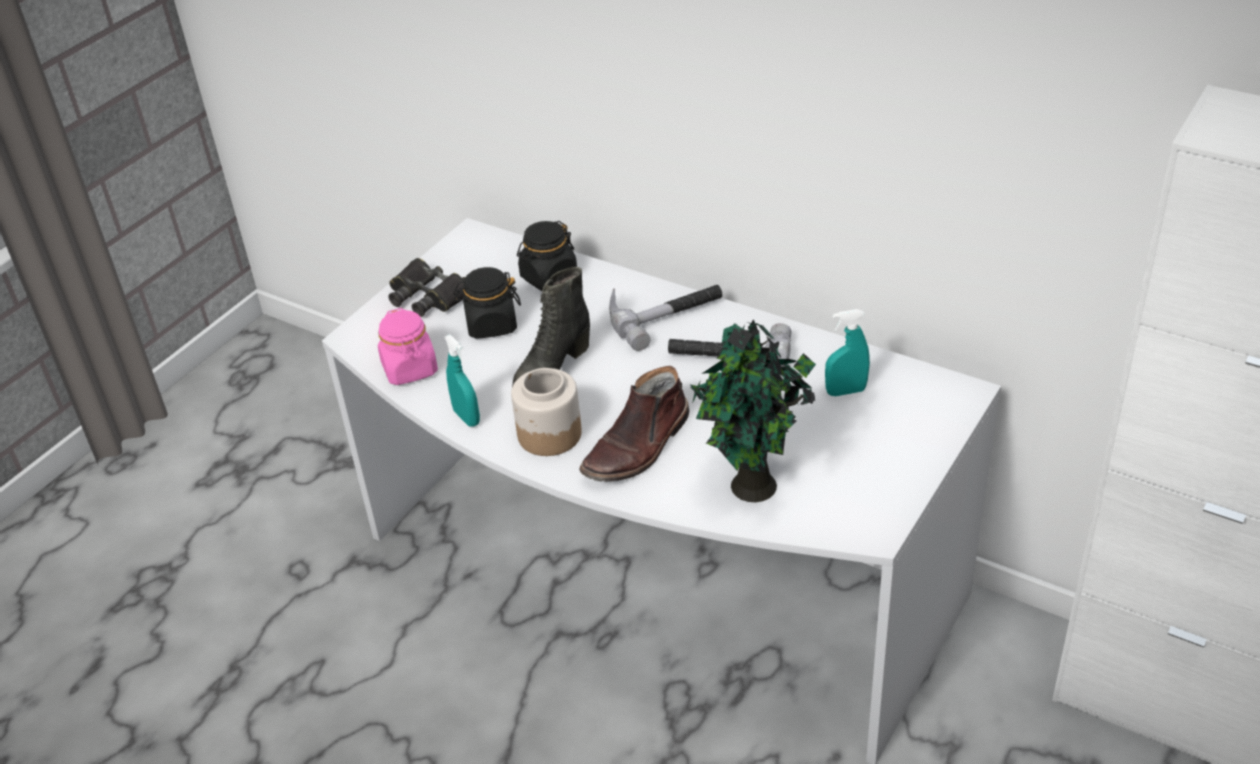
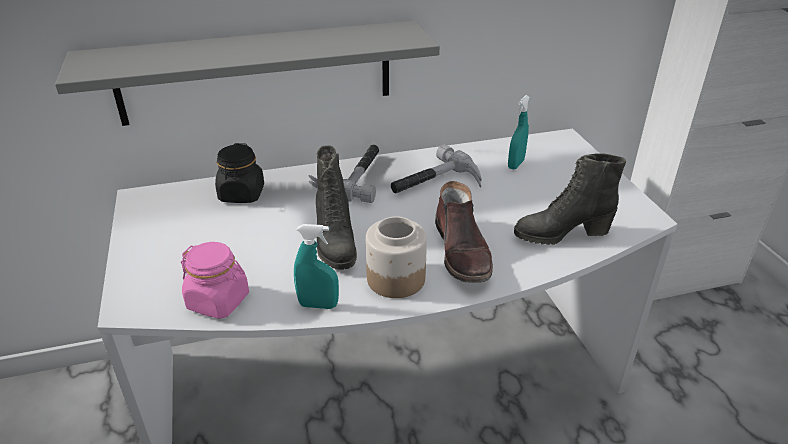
camera: 50 degrees left, 5 degrees down
black binoculars [388,258,466,317] -> none
black jar [453,267,521,339] -> none
potted plant [690,319,816,502] -> black boot [514,153,626,245]
none -> grey shelf [55,21,440,126]

